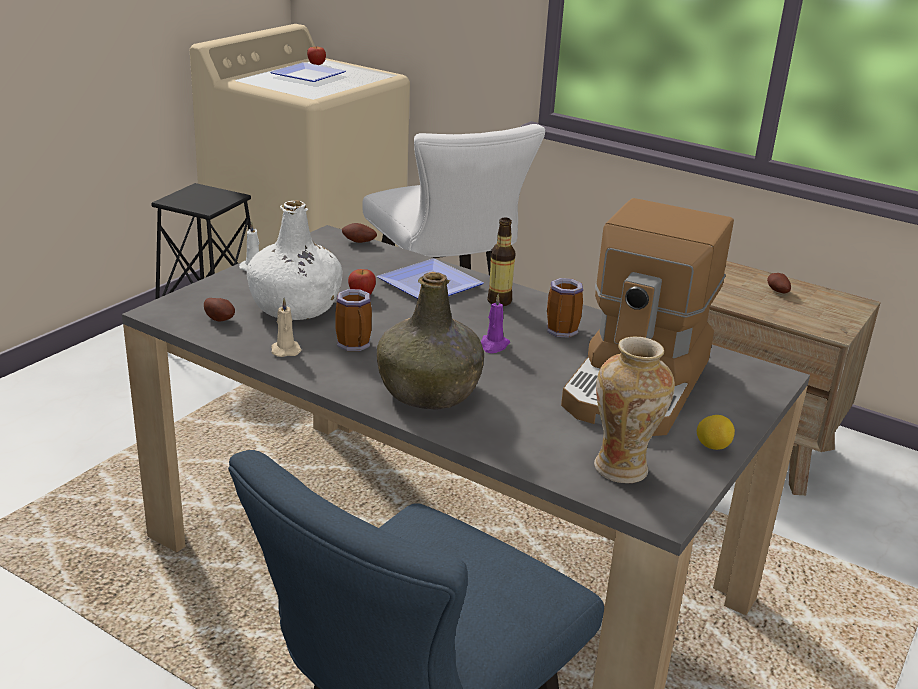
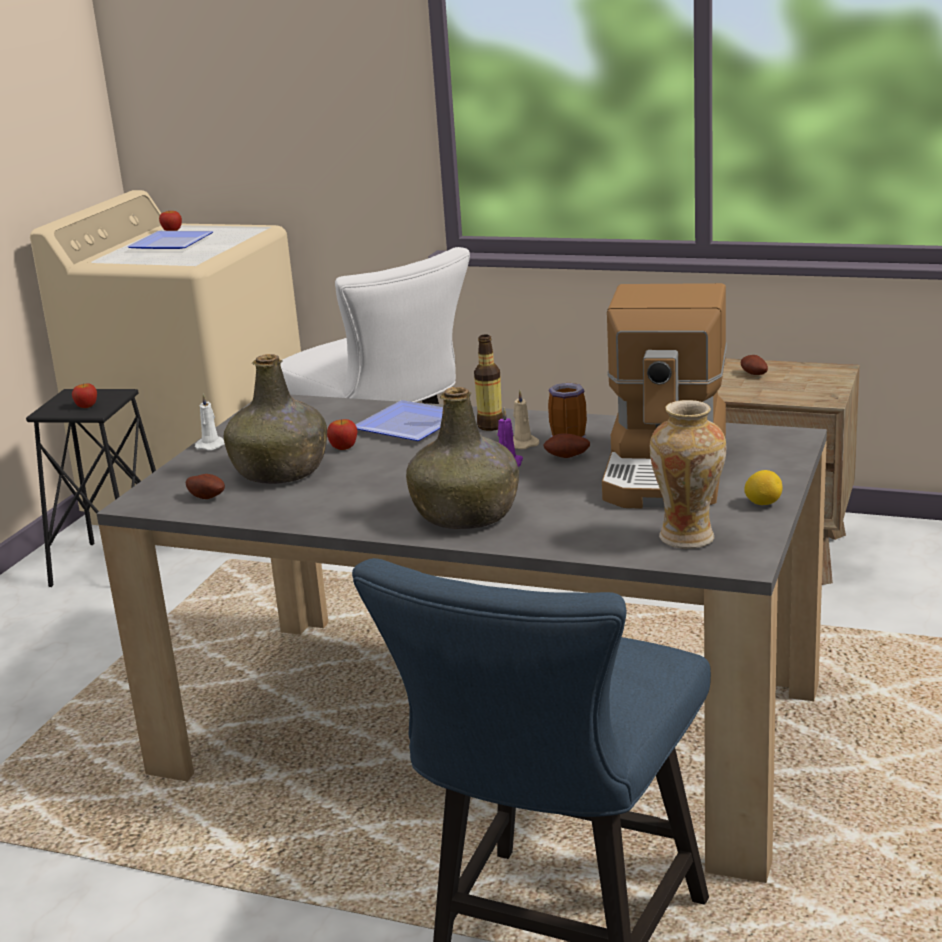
camera: 10 degrees left, 5 degrees down
white bottle [247,200,342,320] -> green bottle [224,354,327,484]
beige candle [271,298,302,357] -> beige candle moved to [513,390,539,449]
mug [335,289,372,351] -> none
potato [342,223,377,243] -> potato moved to [543,433,590,458]
none -> apple [72,383,97,408]

